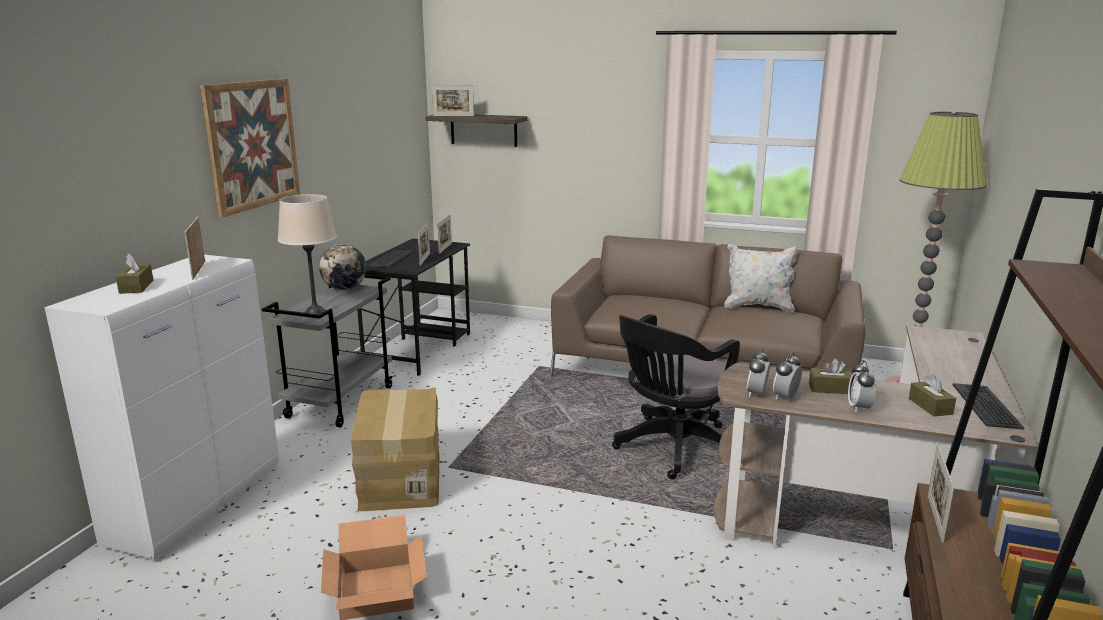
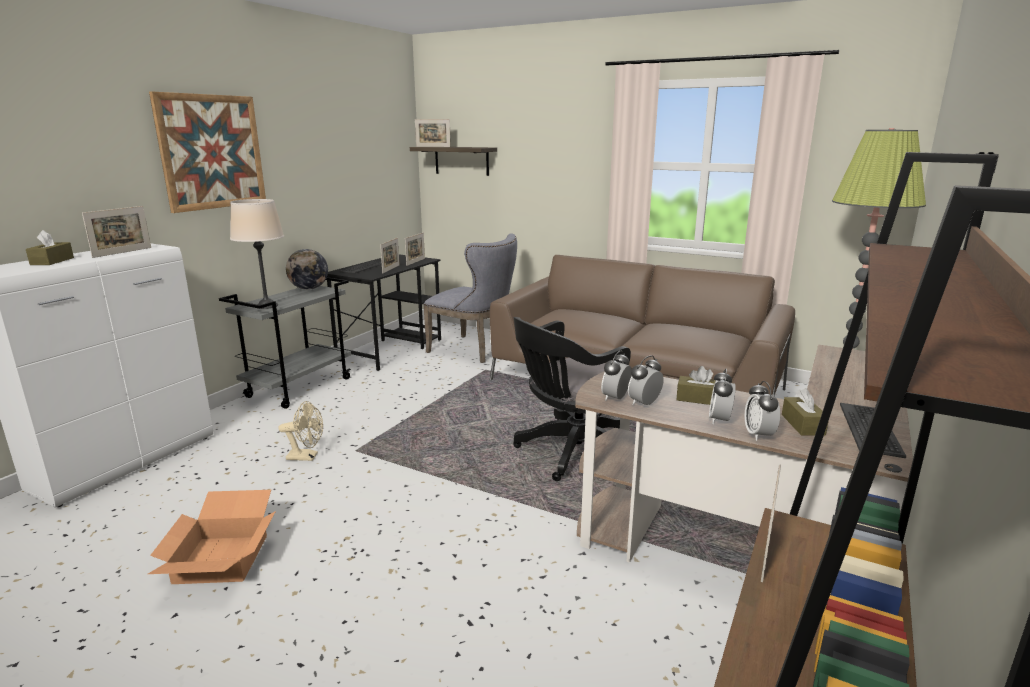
camera: 10 degrees right, 0 degrees up
picture frame [185,217,205,280] -> picture frame turned 150 degrees counterclockwise [82,206,151,258]
cardboard box [351,387,439,511] -> beige fan [278,401,323,461]
white pillow [724,244,798,313] -> none
none -> grey chair [423,233,517,363]
none -> alarm clock [744,381,780,441]

